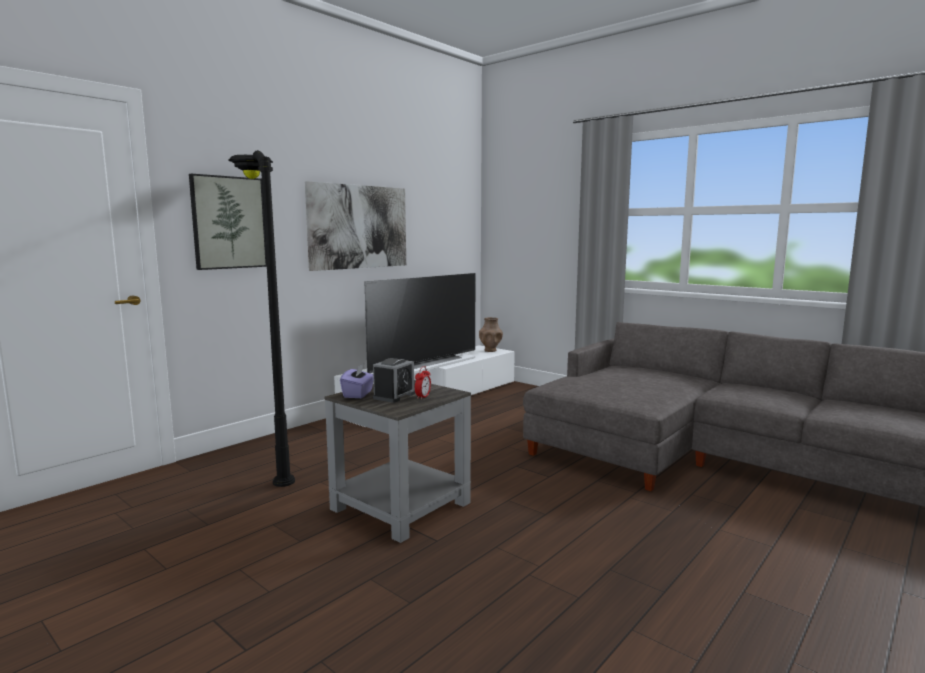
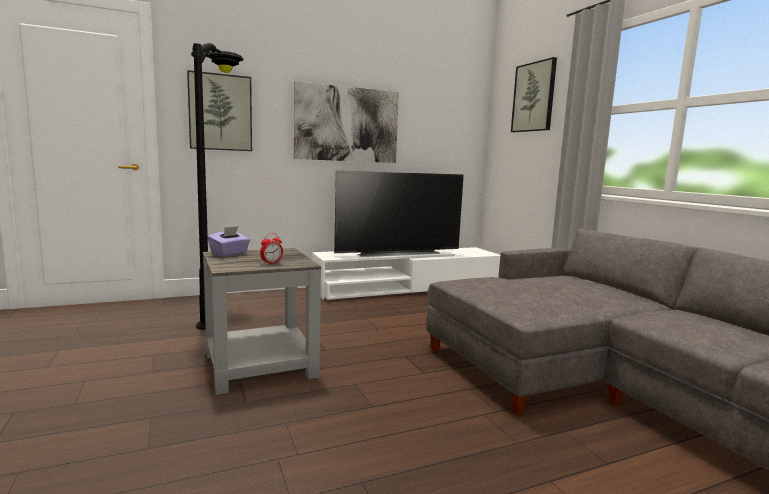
camera: 25 degrees right, 0 degrees up
alarm clock [373,358,415,403] -> none
brown vase [479,317,503,352] -> none
none -> picture [511,57,557,132]

